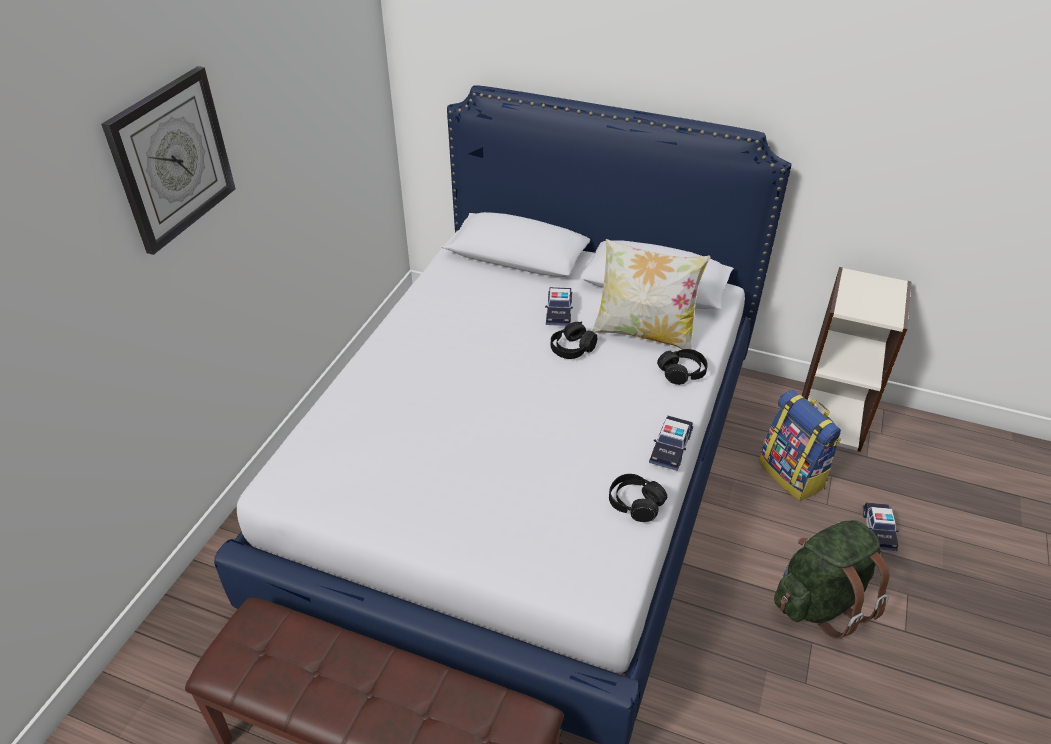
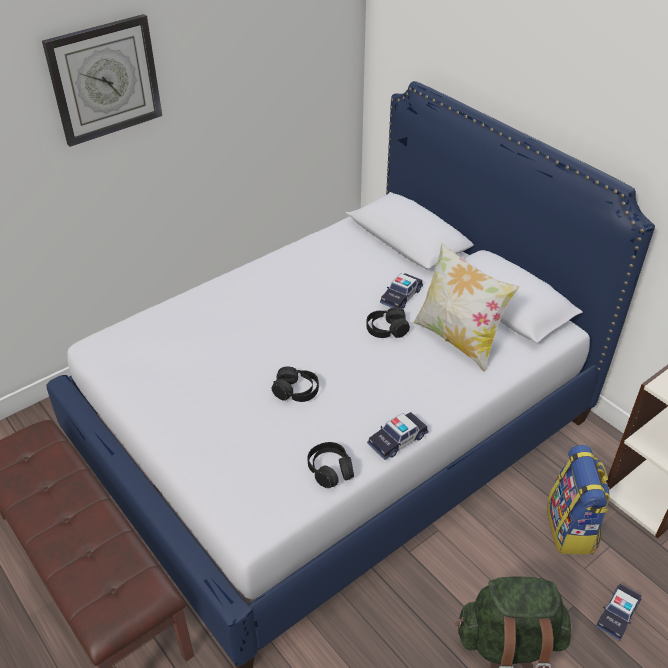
camera: 30 degrees right, 0 degrees up
black headphones [657,349,708,385] -> black headphones moved to [272,367,319,402]

